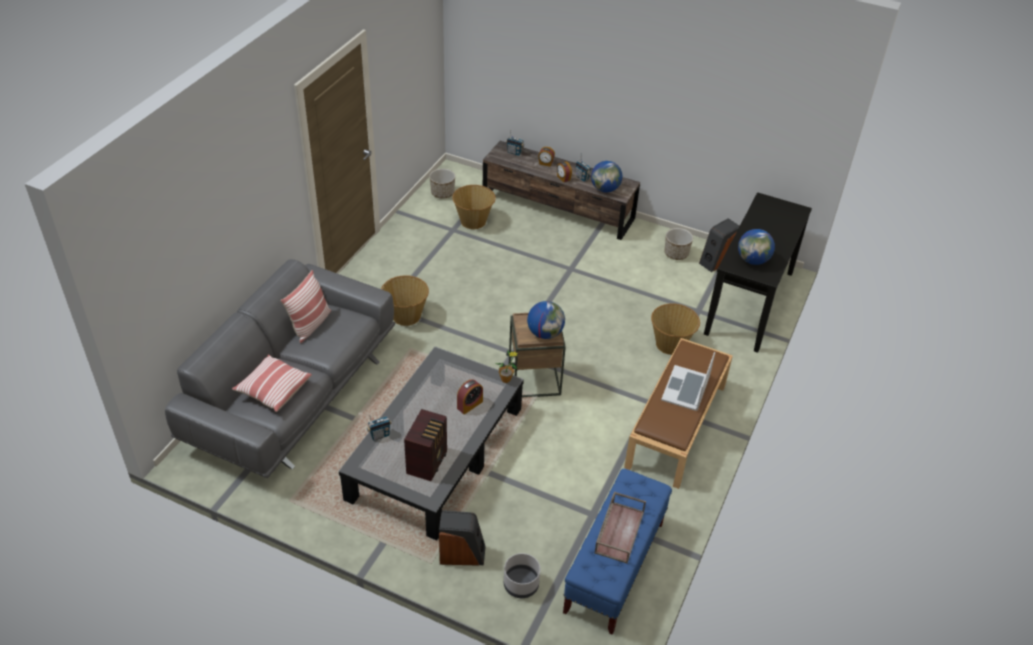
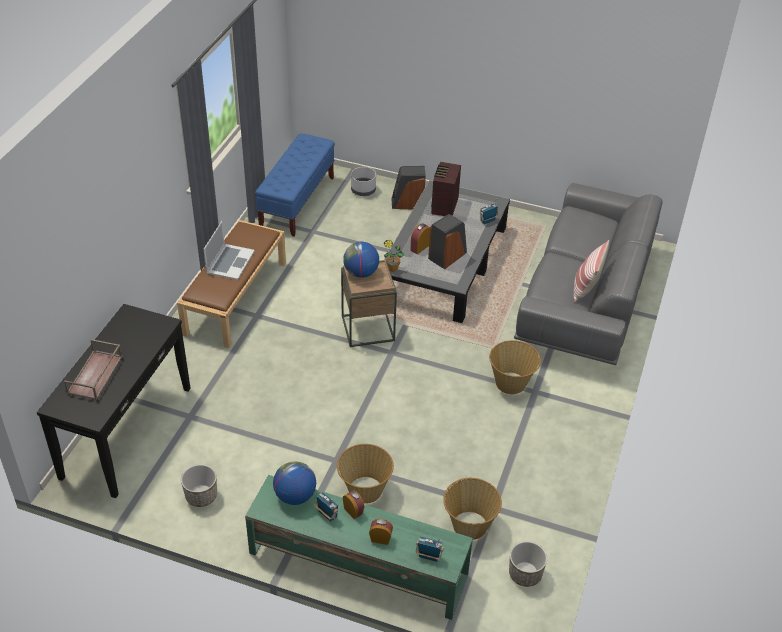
camera: 175 degrees right, 0 degrees up
pillow [232,354,312,412] -> none
brown tv stand [483,141,640,240] -> green tv stand [245,475,473,620]
brown tray [594,491,646,564] -> brown tray moved to [64,339,122,400]
basket [651,303,700,355] -> basket moved to [337,444,394,504]
speaker [699,218,740,272] -> speaker moved to [428,214,467,269]
globe [738,229,775,265] -> none

